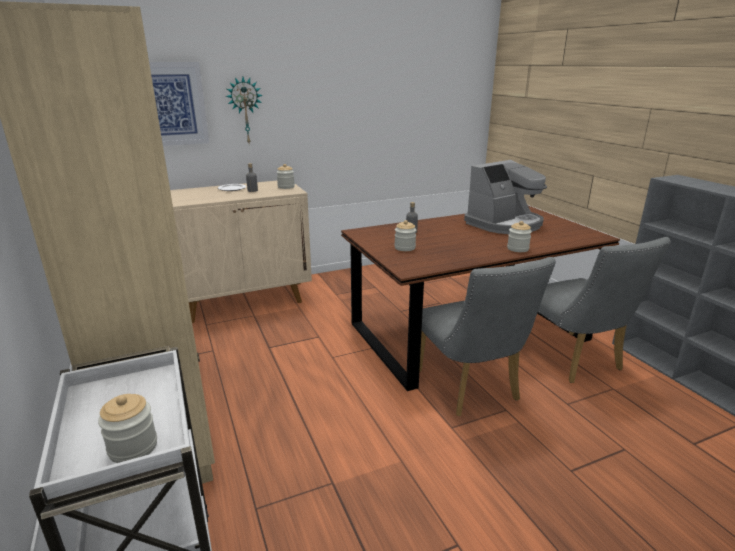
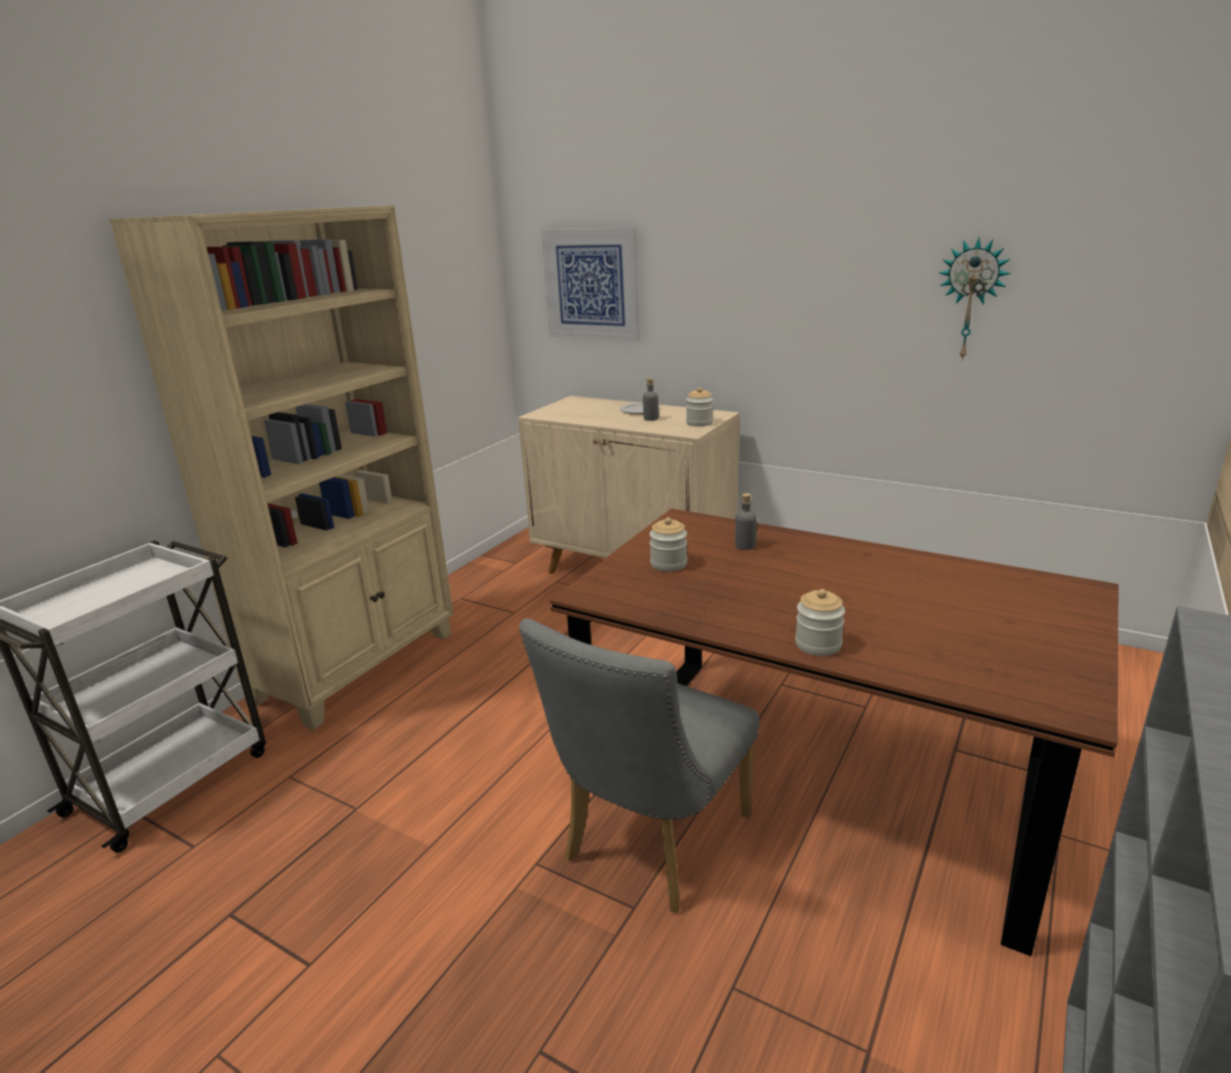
camera: 55 degrees right, 0 degrees up
jar [98,394,157,463] -> none
wall clock [226,77,263,143] -> wall clock moved to [939,238,1011,361]
coffee machine [464,160,547,234] -> none
grey chair [524,237,671,383] -> none

